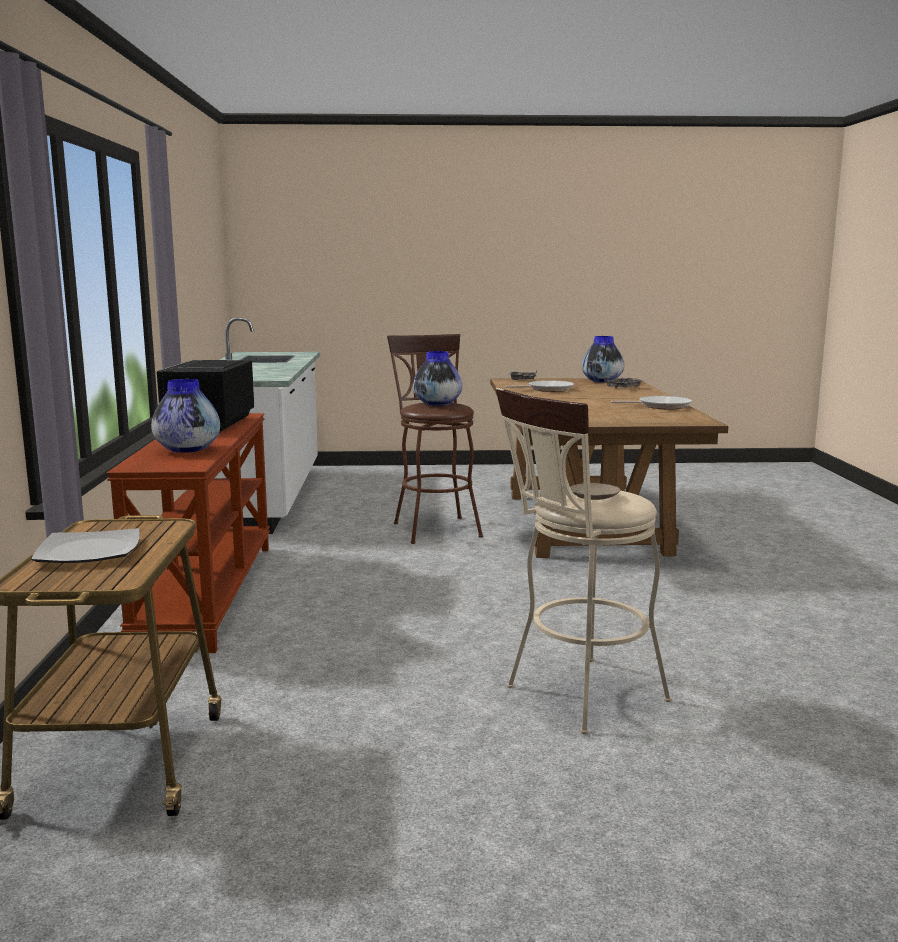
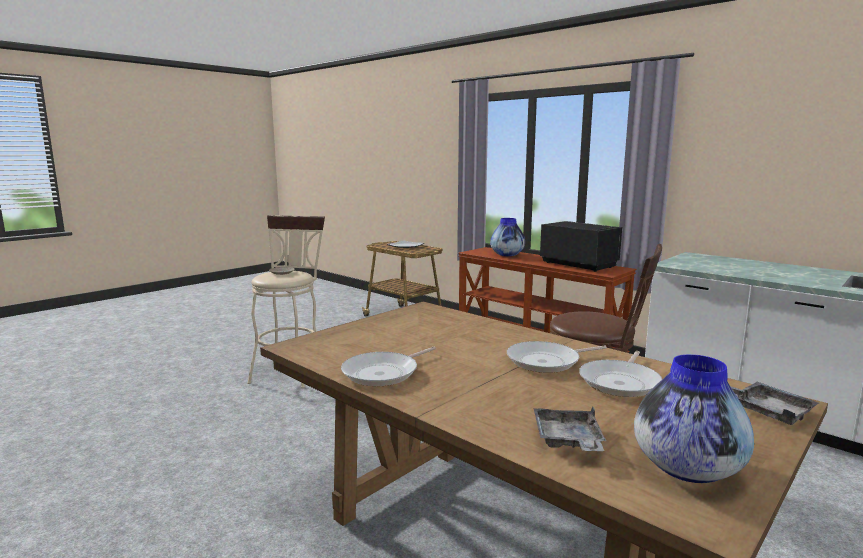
camera: 135 degrees right, 0 degrees up
vase [413,351,462,406] -> none
none -> frying pan [507,341,607,373]

